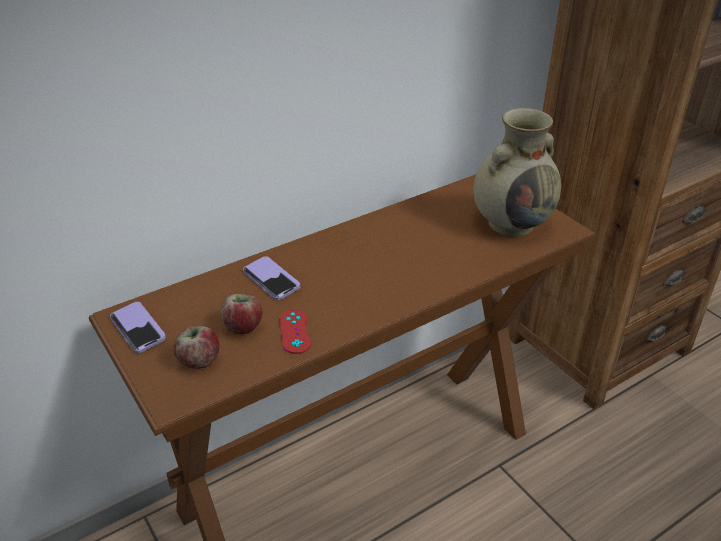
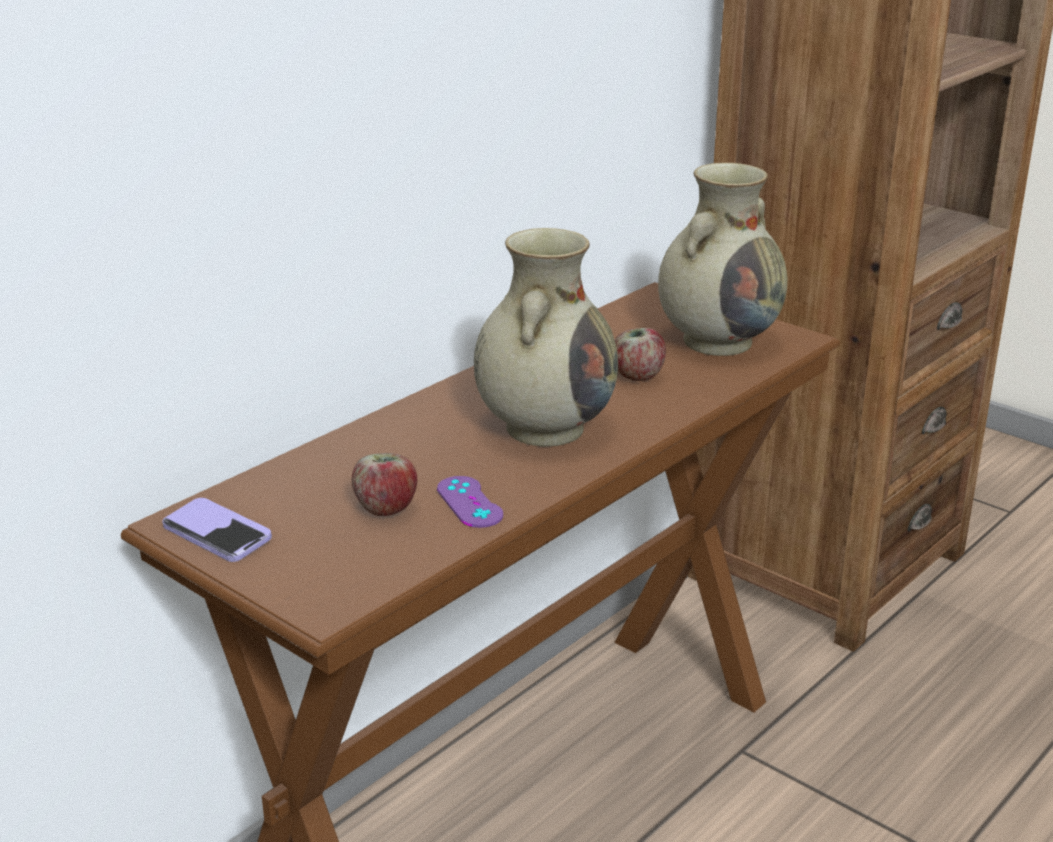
camera: 15 degrees left, 10 degrees down
apple [173,325,219,369] -> apple moved to [615,328,666,381]
phone [243,256,301,300] -> none
red game controller [280,309,312,354] -> purple game controller [437,476,503,528]
none -> beige vase [474,228,618,447]

